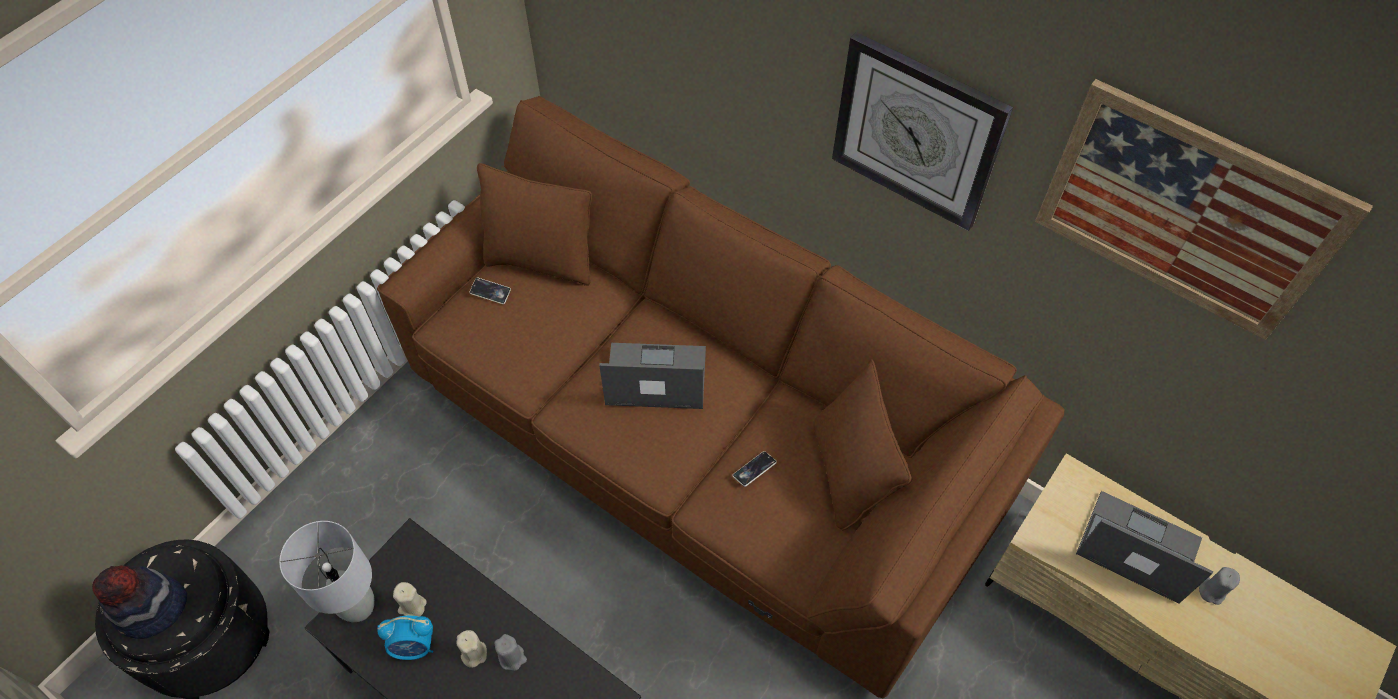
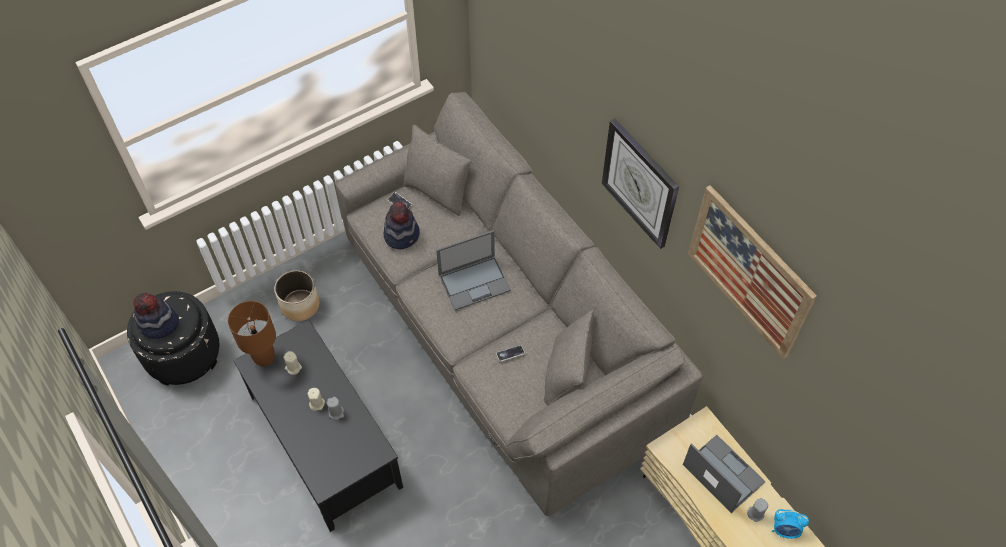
camera: 20 degrees right, 0 degrees up
grey table lamp [279,521,375,622] -> brown table lamp [228,301,276,367]
brown sofa [377,96,1064,698] -> grey sofa [335,92,703,516]
alarm clock [377,616,433,660] -> alarm clock moved to [772,509,809,539]
laptop [599,343,706,409] -> laptop turned 135 degrees clockwise [436,230,511,310]
none -> planter [274,270,320,321]
none -> hat [383,202,420,249]

